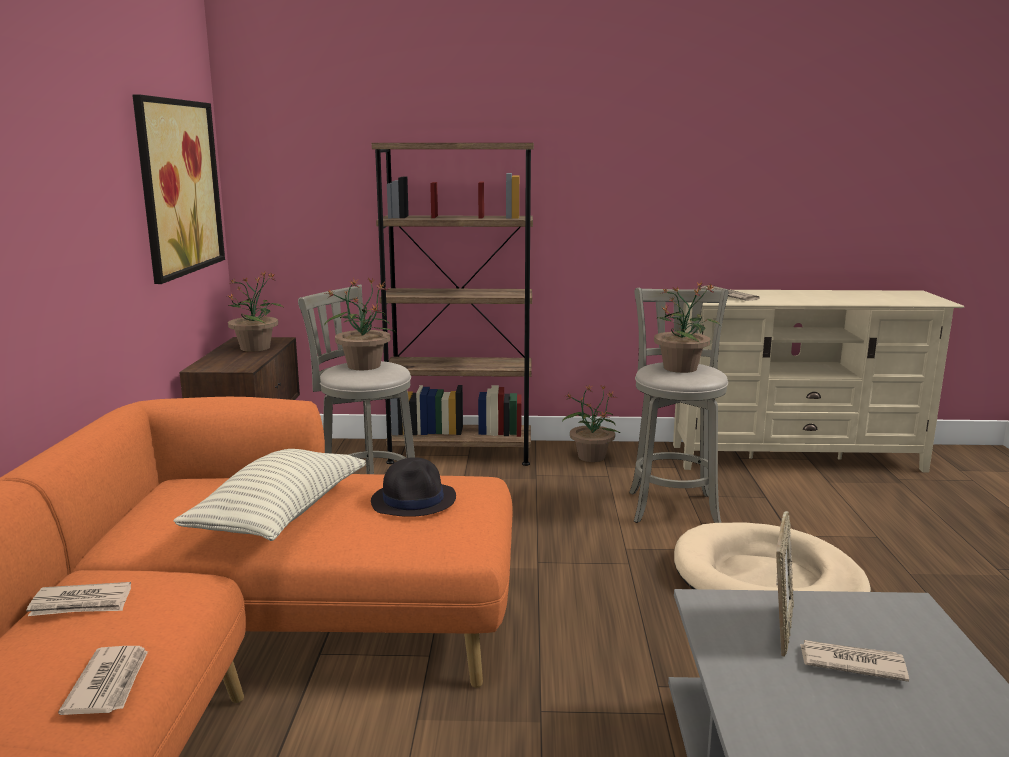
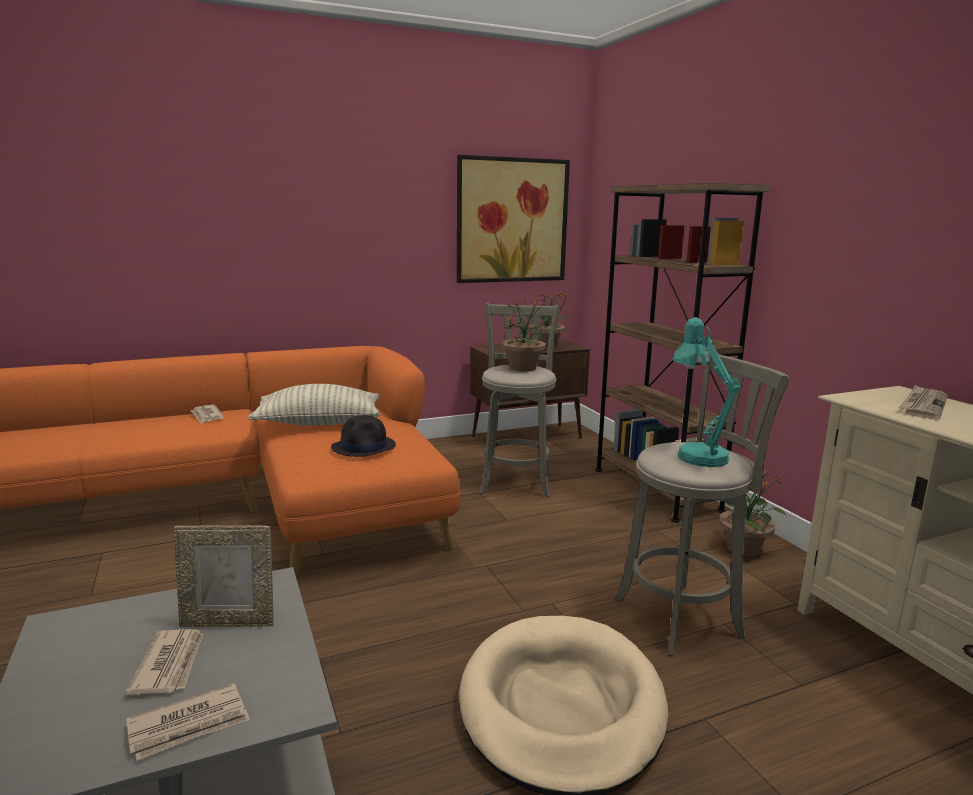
camera: 65 degrees right, 0 degrees up
newspaper [58,646,148,715] -> newspaper moved to [126,683,250,760]
potted plant [654,281,720,373] -> turquoise table lamp [673,317,740,467]

